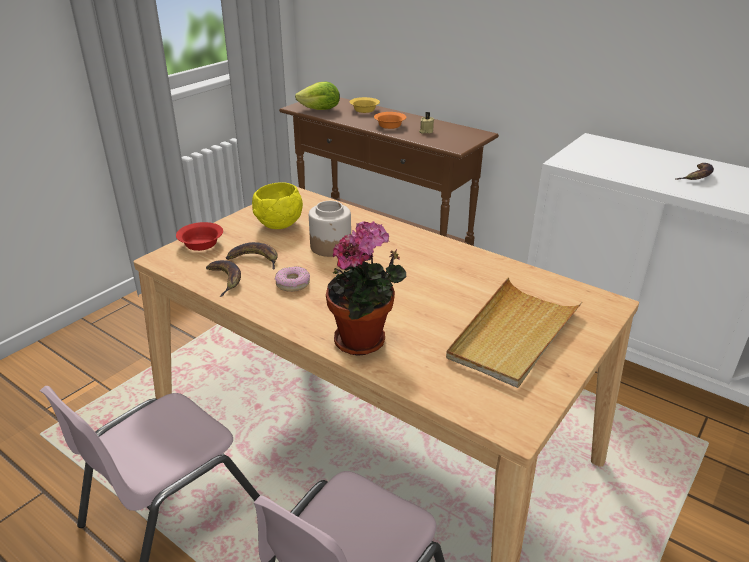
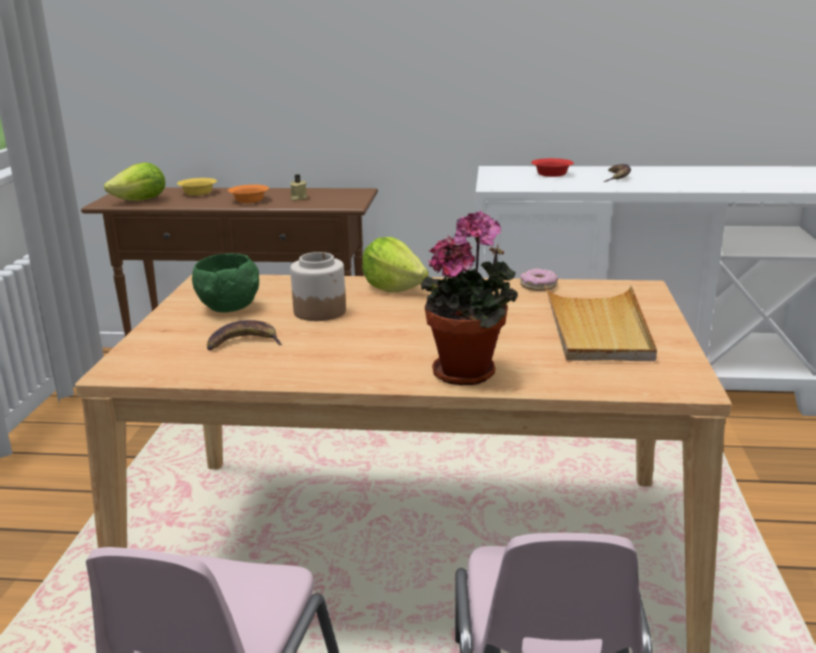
camera: 30 degrees left, 10 degrees down
red bowl [176,222,223,251] -> red bowl moved to [531,158,574,177]
banana [206,260,241,297] -> none
yellow bowl [252,182,303,229] -> green bowl [192,253,259,313]
donut [275,266,310,292] -> donut moved to [520,268,558,291]
none -> lettuce [362,237,429,292]

